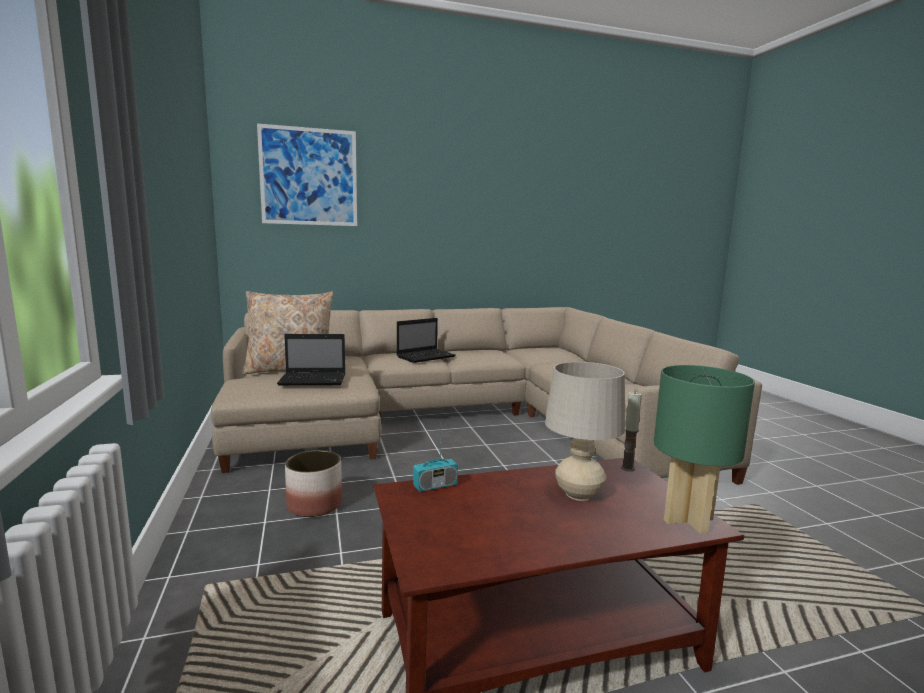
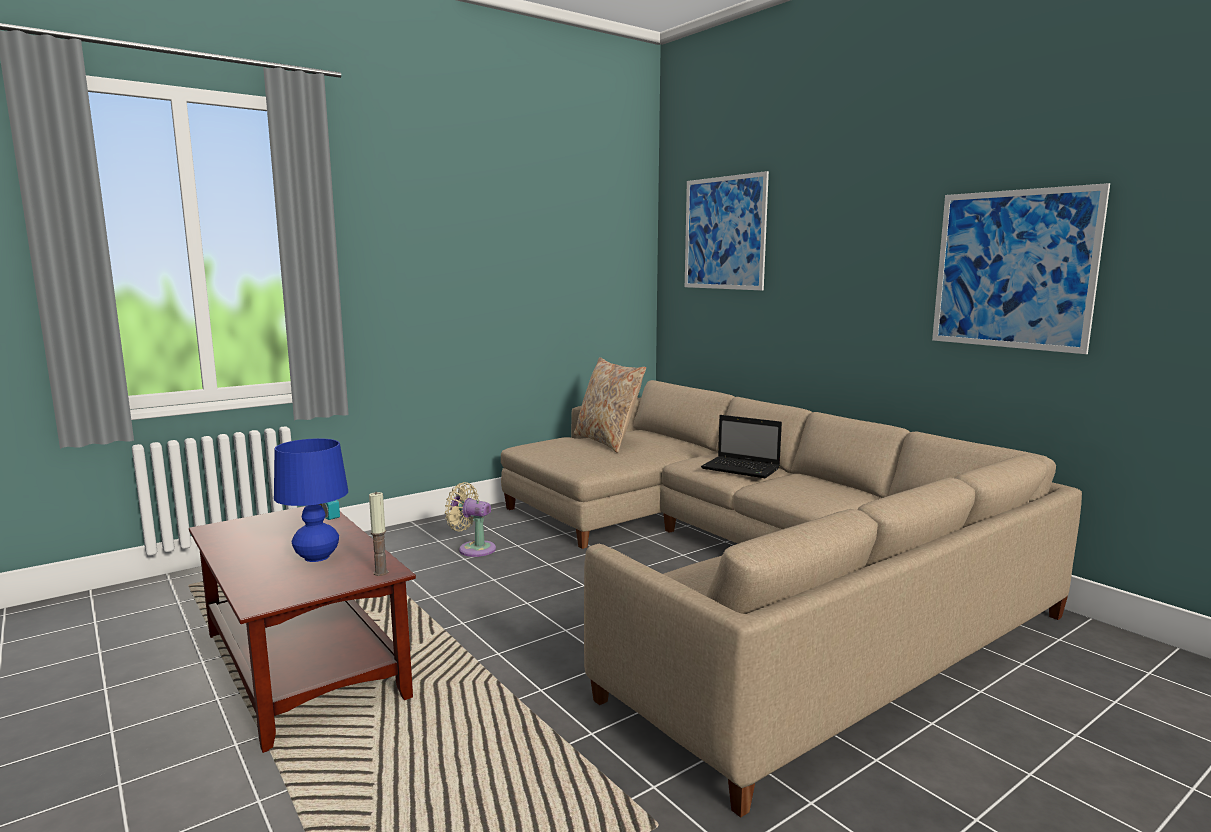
camera: 70 degrees right, 0 degrees up
laptop [277,334,346,385] -> none
planter [285,450,342,517] -> beige fan [445,482,496,557]
beige table lamp [545,362,625,501] -> blue table lamp [274,438,348,562]
green table lamp [654,365,755,534] -> none
none -> picture [932,183,1110,354]

